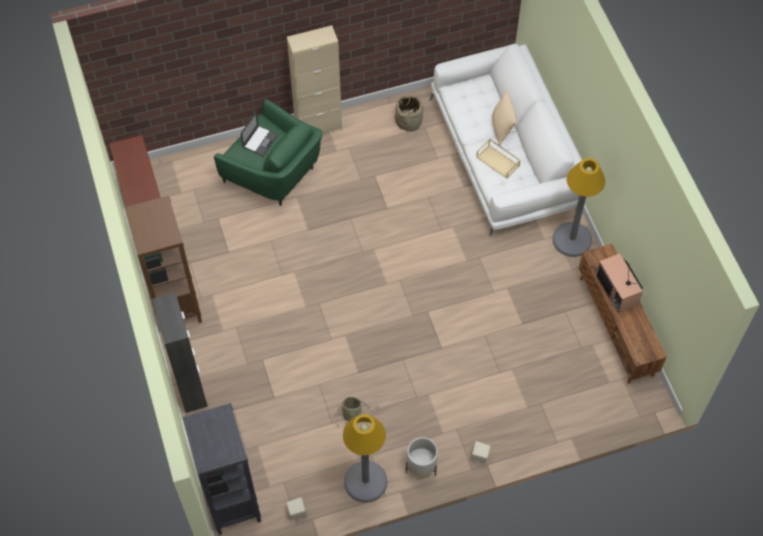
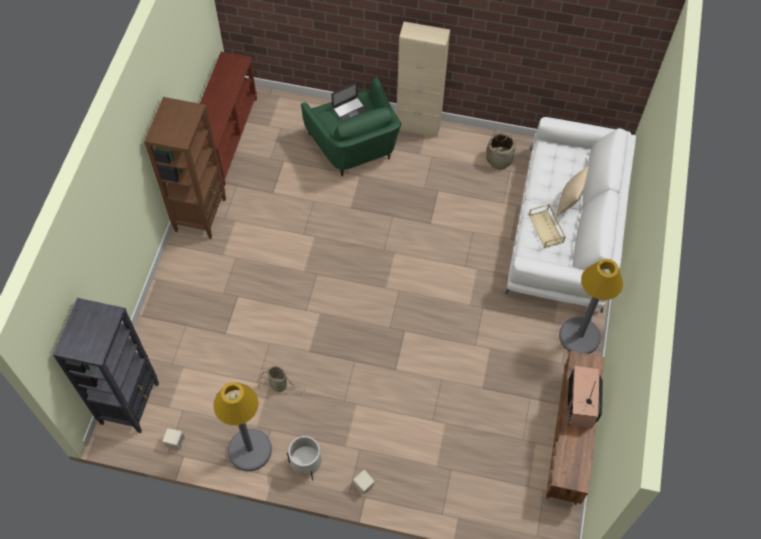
camera: 30 degrees right, 0 degrees up
black cabinet [152,292,208,413] -> none

